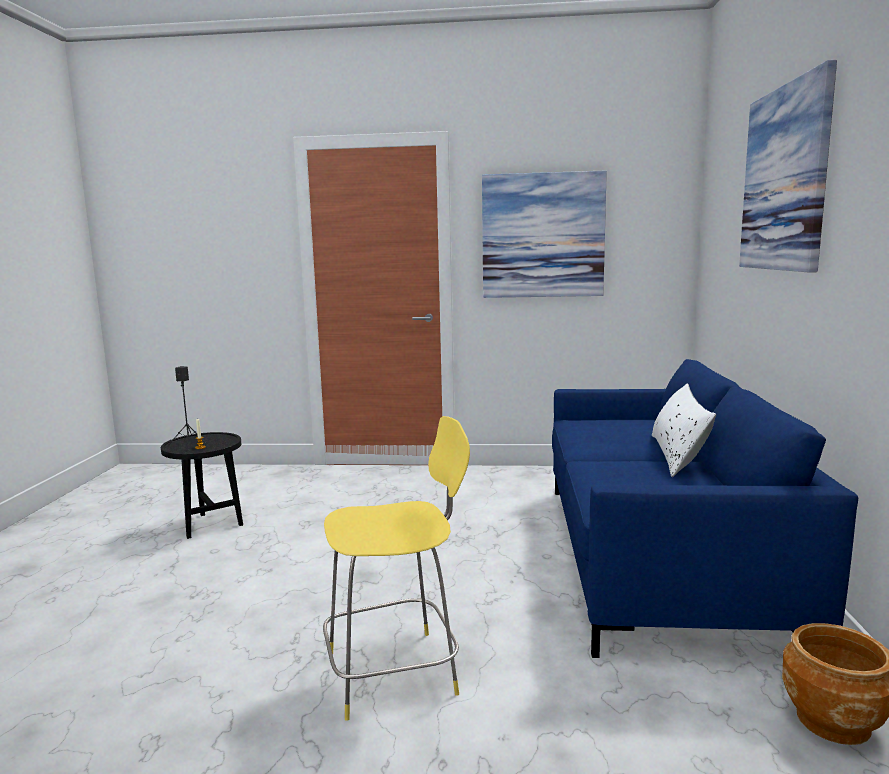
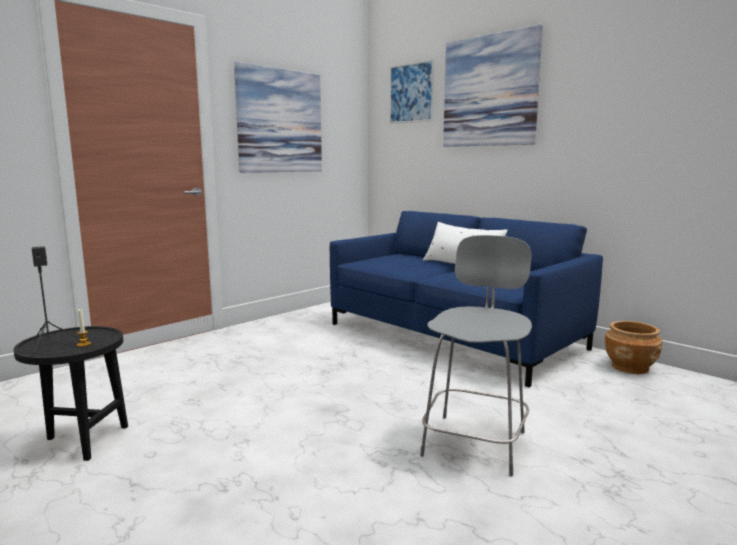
camera: 50 degrees left, 0 degrees up
yellow stool [323,416,470,721] -> grey stool [420,235,532,477]
none -> picture [389,59,435,124]

